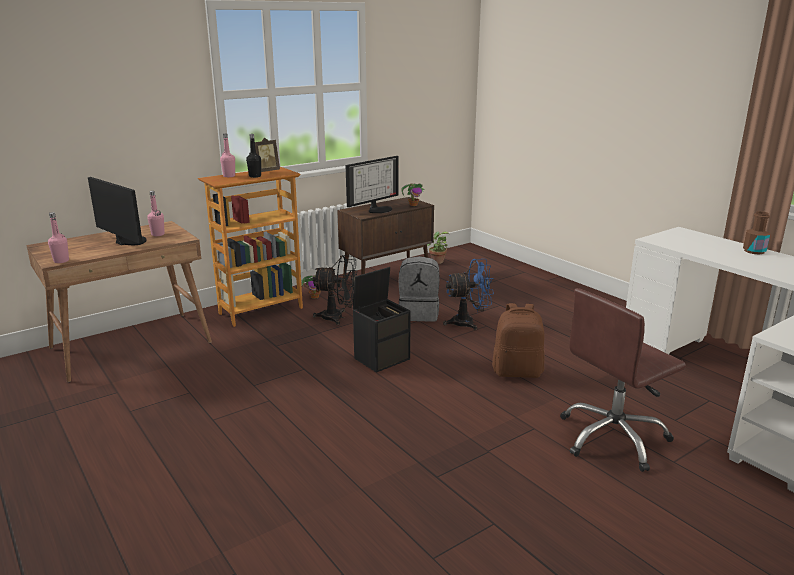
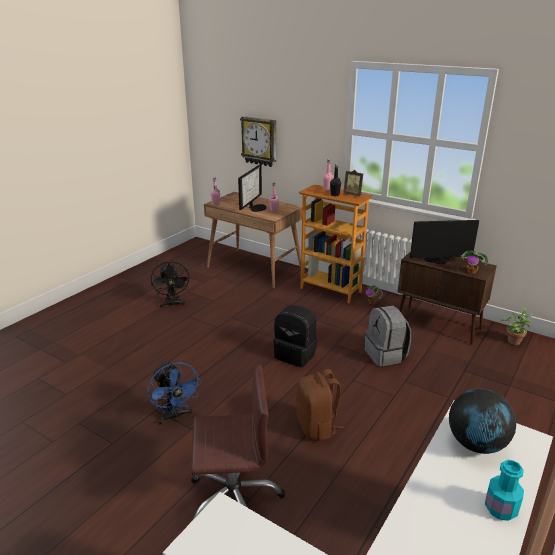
camera: 70 degrees right, 5 degrees up
black fan [312,255,357,325] -> black fan moved to [151,261,189,308]
monitor [346,156,399,213] -> monitor turned 150 degrees clockwise [410,220,479,264]
black storage box [353,267,411,372] -> black backpack [273,305,317,367]
blue fan [443,259,494,330] -> blue fan moved to [147,361,202,425]
brown office chair [560,288,686,472] -> brown office chair turned 135 degrees clockwise [191,365,285,520]
brown bottle [743,211,770,254] -> turquoise bottle [485,460,524,521]
none -> wall clock [240,116,276,167]
none -> globe [449,389,516,454]

